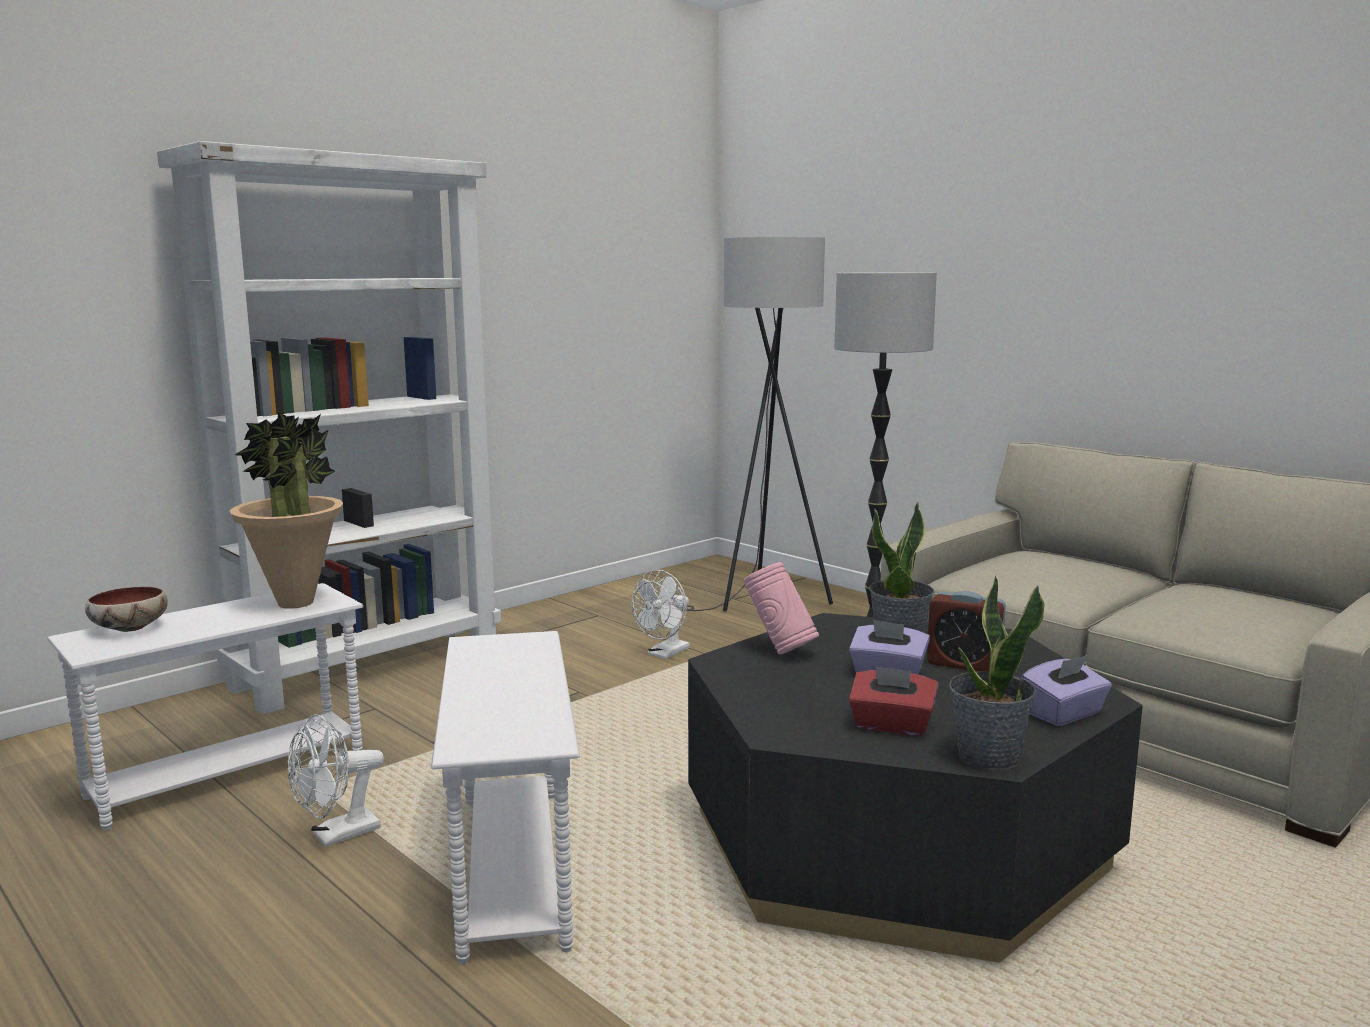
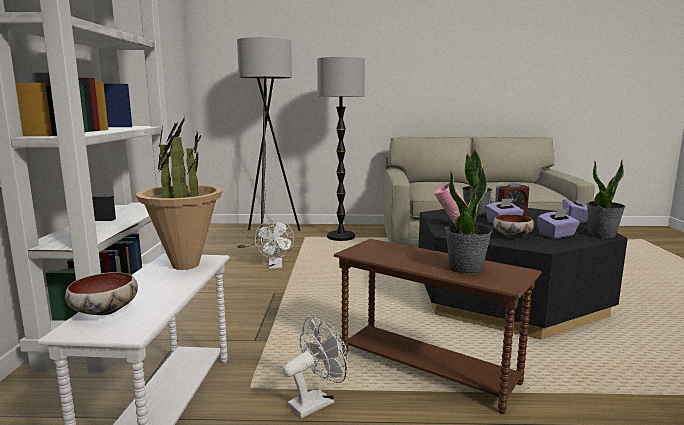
camera: 45 degrees left, 0 degrees up
white fan [288,714,384,847] -> white fan turned 135 degrees counterclockwise [283,317,348,418]
white side table [431,631,580,964] -> brown side table [334,239,542,414]
red tissue box [849,666,938,736] -> purple tissue box [537,208,580,239]
none -> potted plant [445,167,492,274]
none -> bowl [493,214,534,238]

